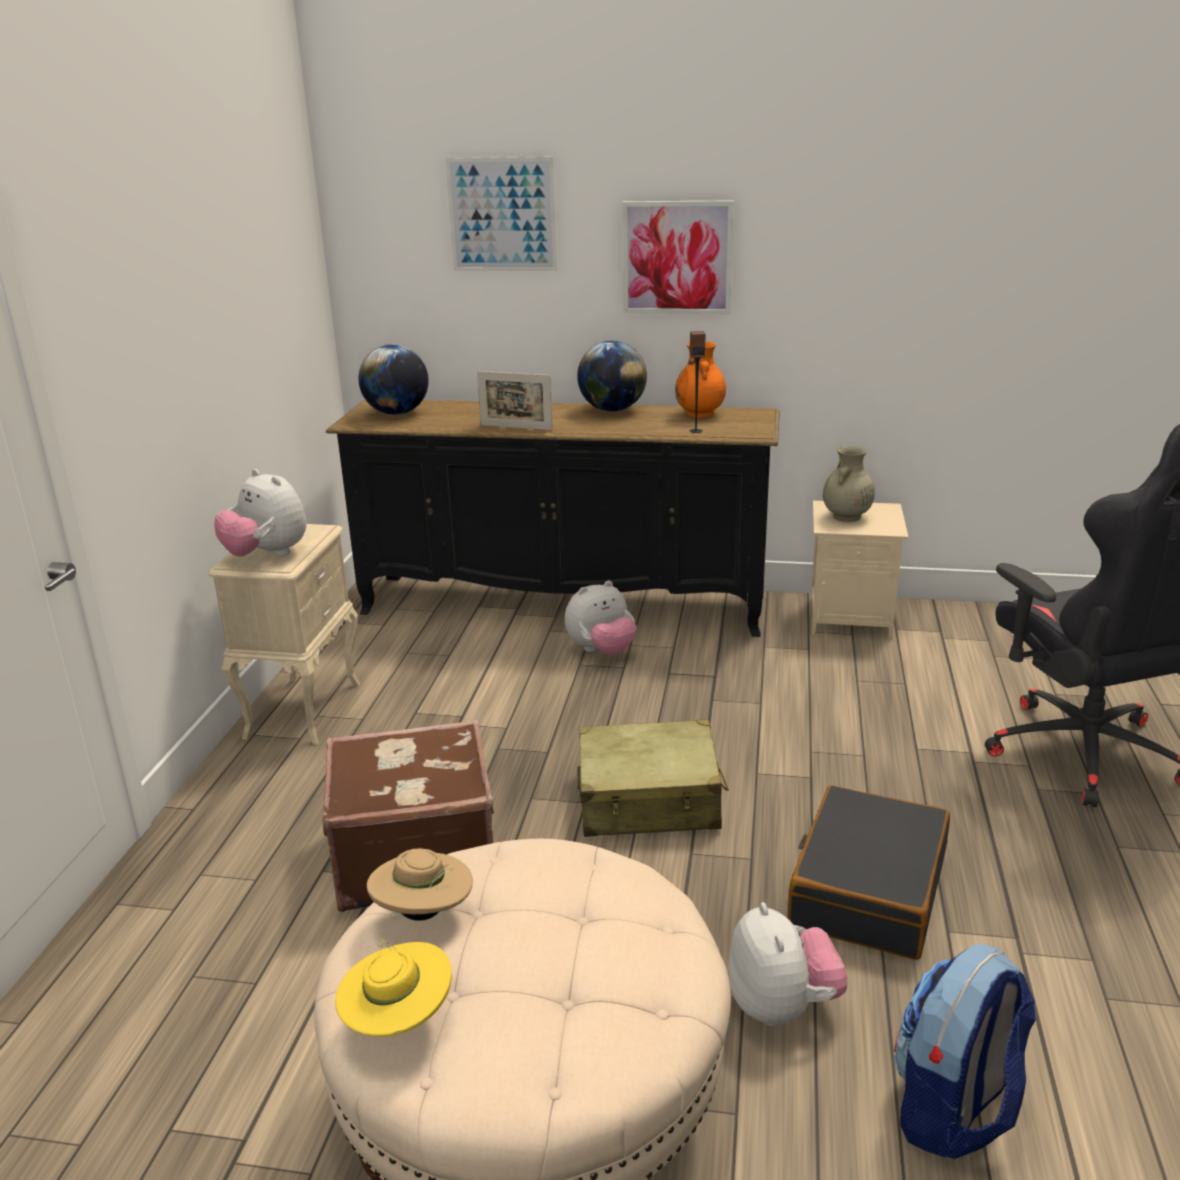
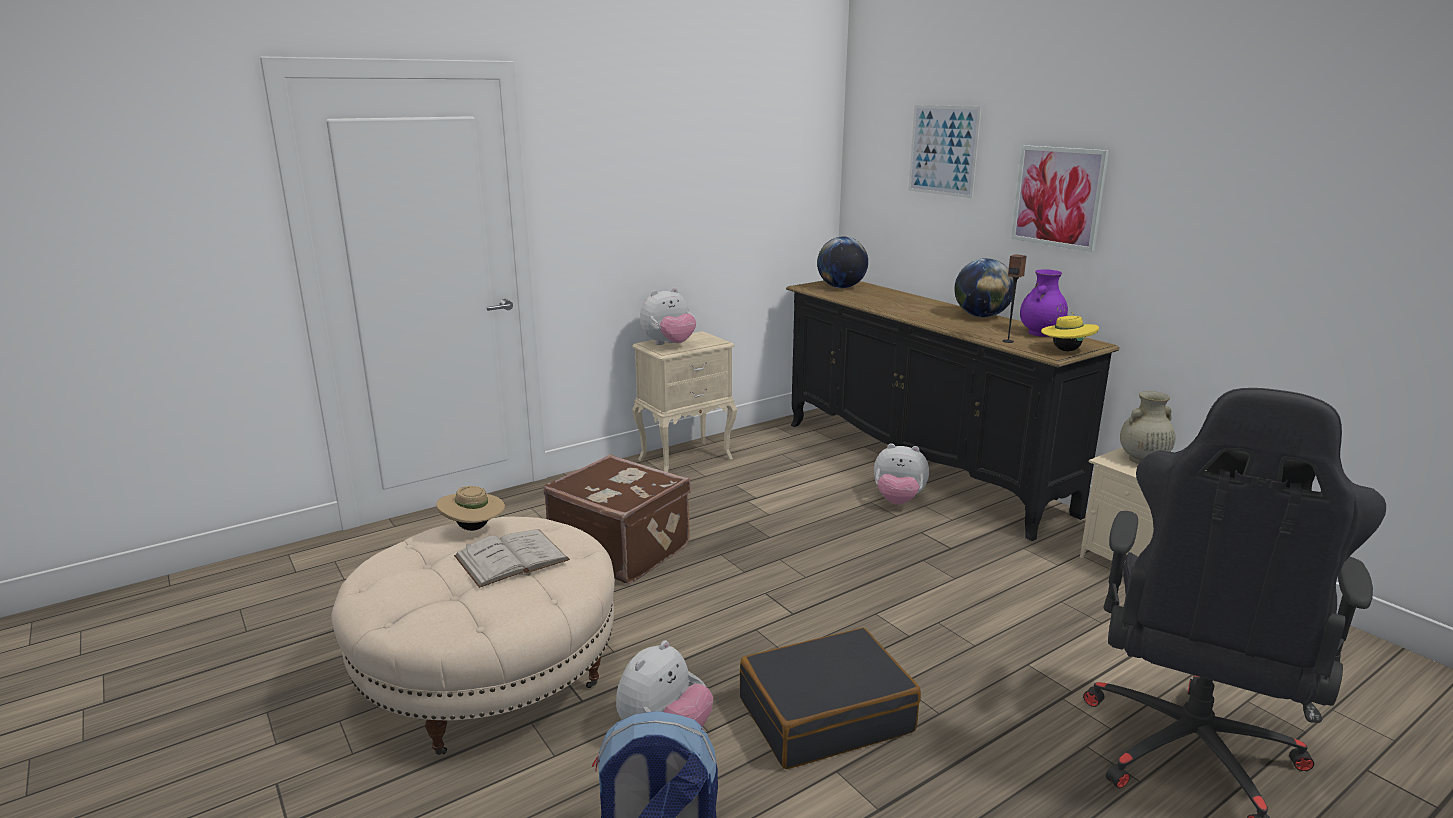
camera: 45 degrees right, 5 degrees down
plush toy [214,469,307,557] -> plush toy turned 120 degrees counterclockwise [640,288,696,345]
yellow hat [335,939,452,1037] -> yellow hat moved to [1041,312,1099,351]
picture frame [477,371,553,430] -> none
beige suitcase [577,719,729,837] -> none
orange vase [675,341,726,418] -> purple vase [1020,269,1068,337]
none -> white book [454,529,570,588]

